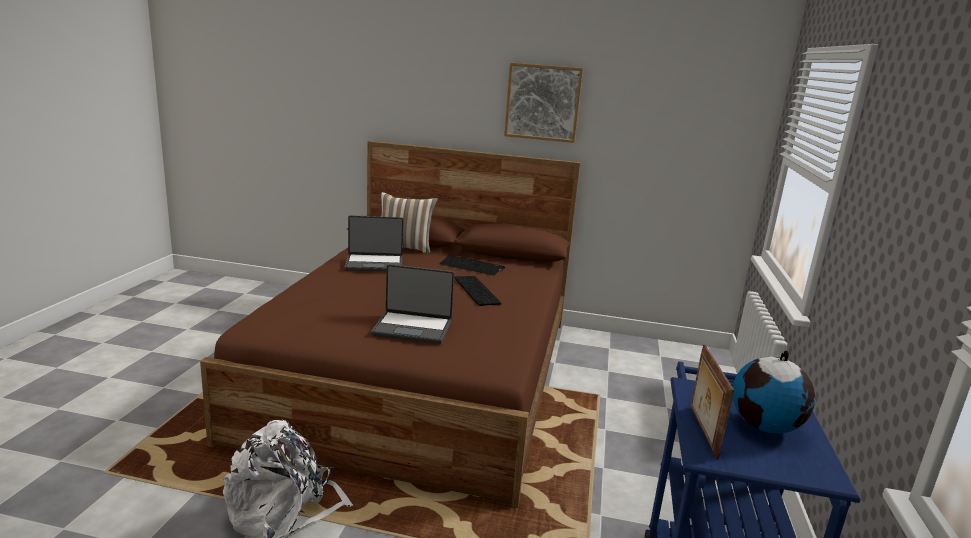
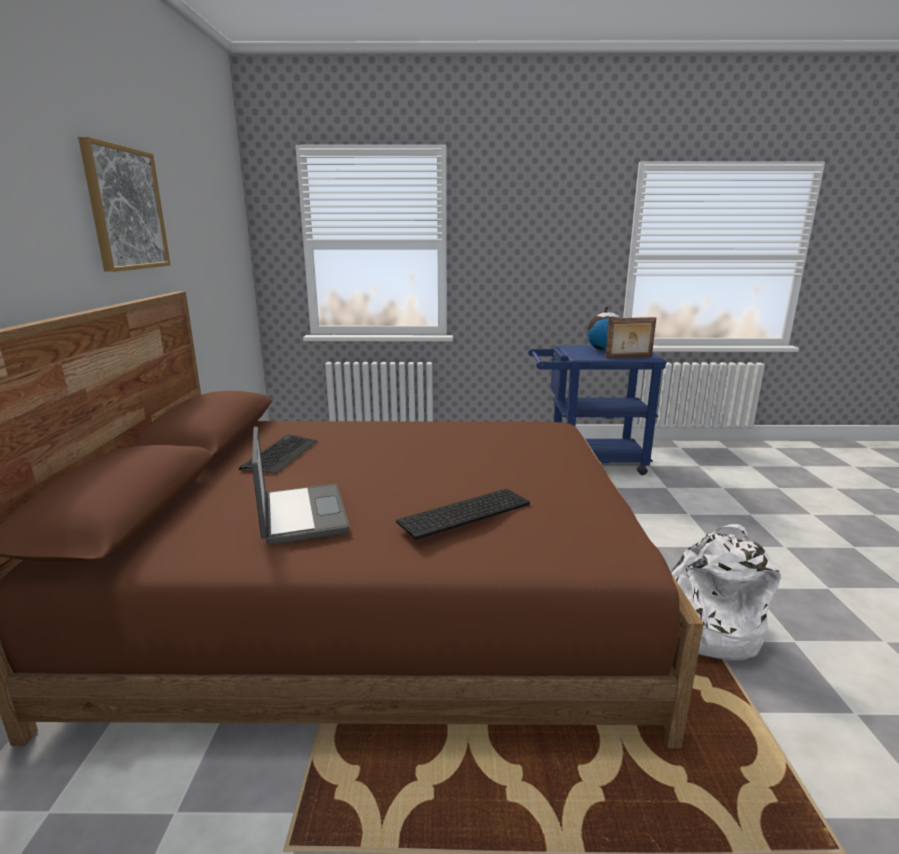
camera: 100 degrees left, 0 degrees up
laptop [371,264,454,344] -> none
pillow [381,192,438,254] -> none
keyboard [454,276,501,306] -> keyboard moved to [396,489,530,539]

